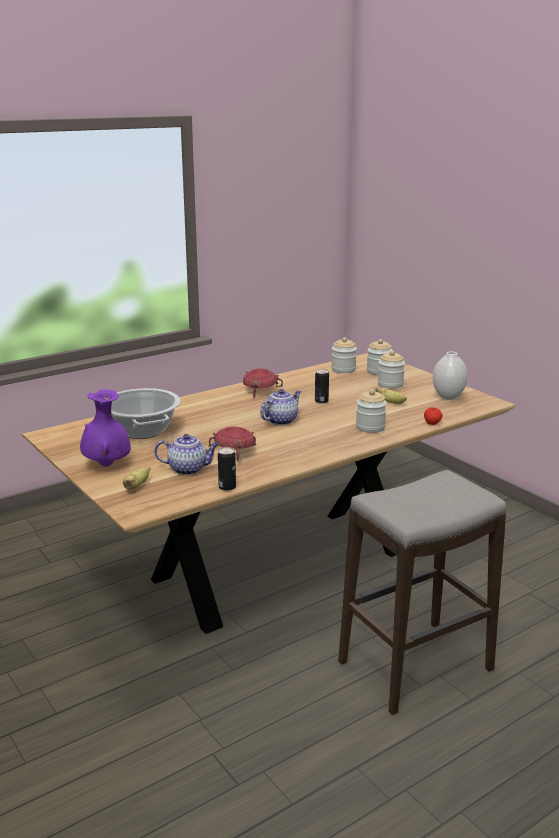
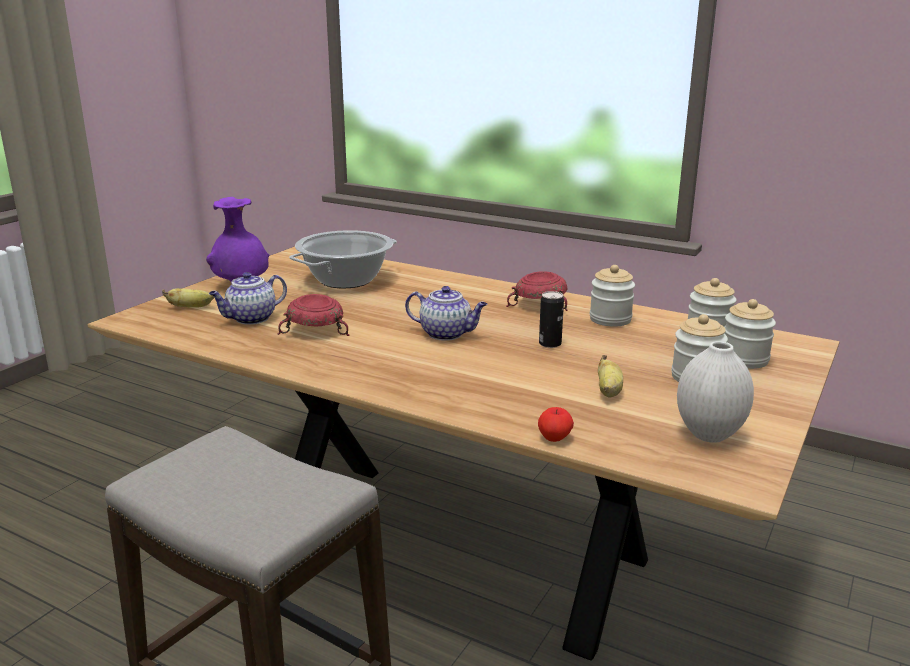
camera: 65 degrees right, 0 degrees up
teapot [154,434,219,475] -> teapot turned 75 degrees clockwise [209,272,287,325]
can [218,447,236,491] -> none
jar [356,389,387,433] -> jar moved to [590,265,635,327]

